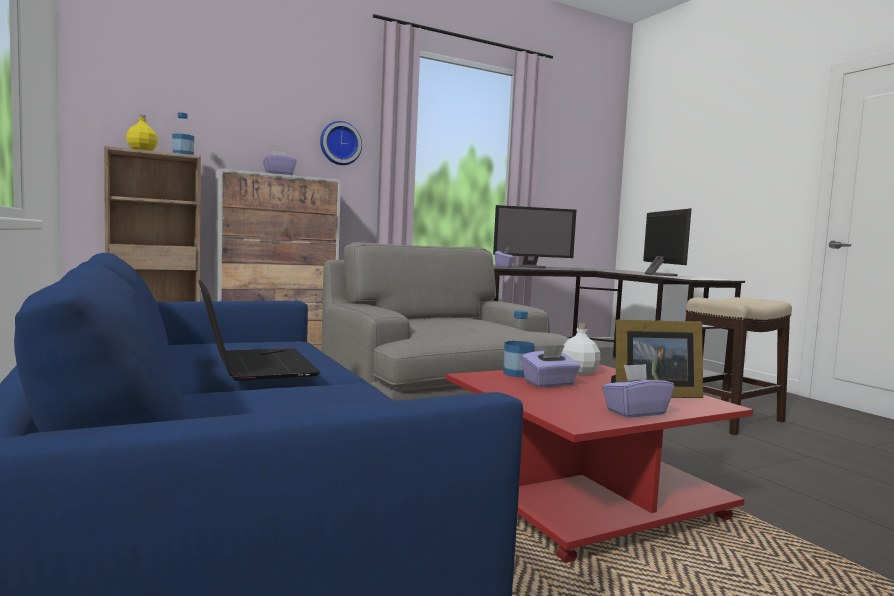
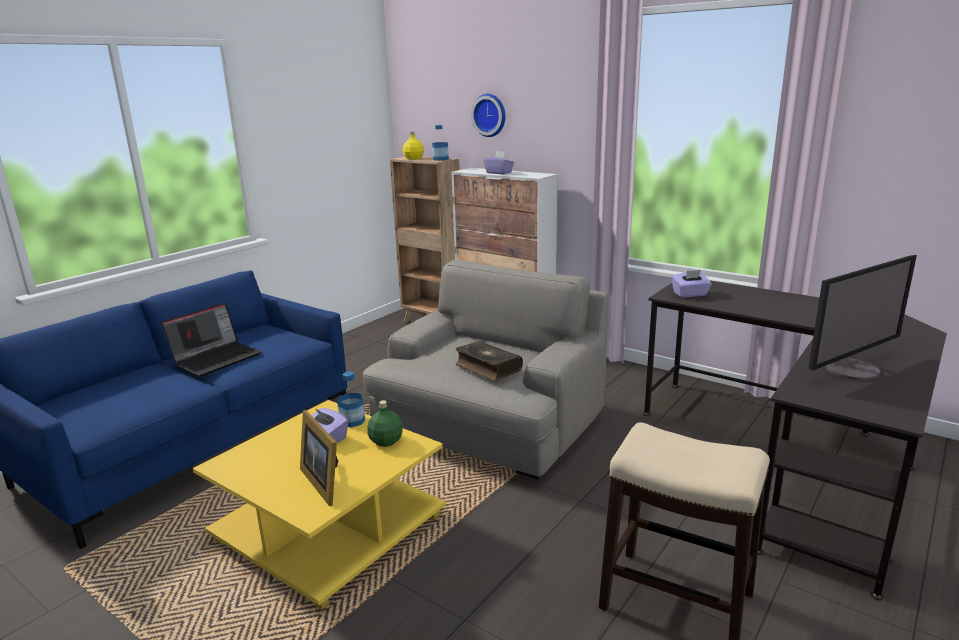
camera: 65 degrees right, 15 degrees up
wall clock [320,121,362,165] -> wall clock moved to [471,94,506,137]
red coffee table [446,364,753,563] -> yellow coffee table [193,400,446,610]
monitor [493,205,576,268] -> none
white bottle [562,323,601,375] -> green bottle [367,400,403,447]
purple tissue box [602,364,674,417] -> none
none -> book [456,341,523,381]

